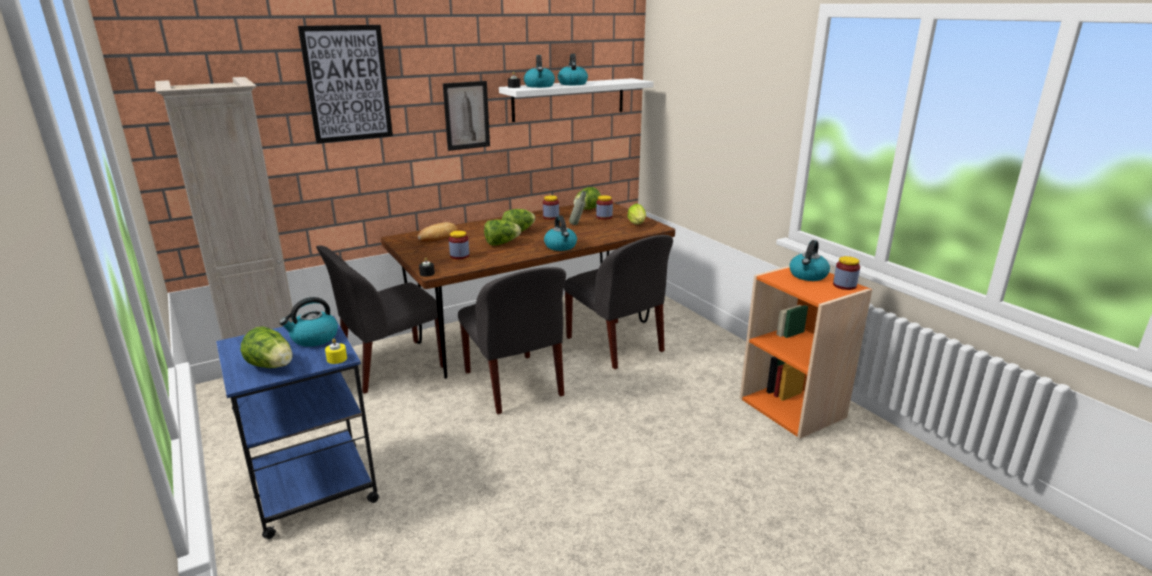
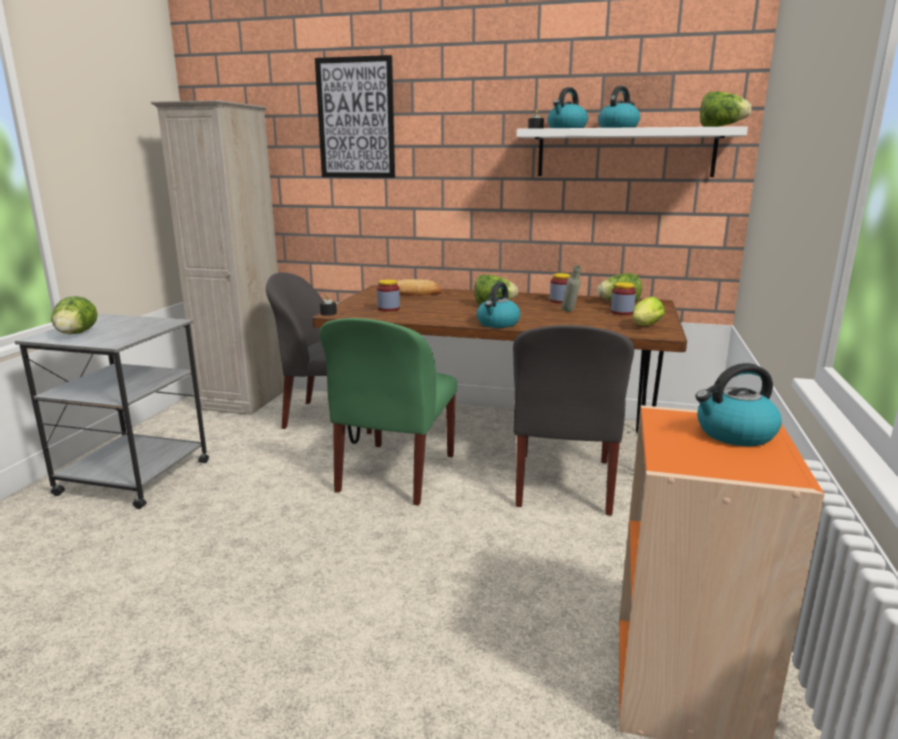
camera: 45 degrees right, 5 degrees down
blue cart [216,316,380,539] -> grey cart [15,314,209,509]
kettle [279,297,338,347] -> none
yellow candle [325,338,347,364] -> none
picture [443,81,490,151] -> none
grey chair [458,267,566,414] -> green chair [319,318,457,505]
lettuce [484,219,521,245] -> lettuce moved to [700,91,751,127]
jar [833,256,860,290] -> none

